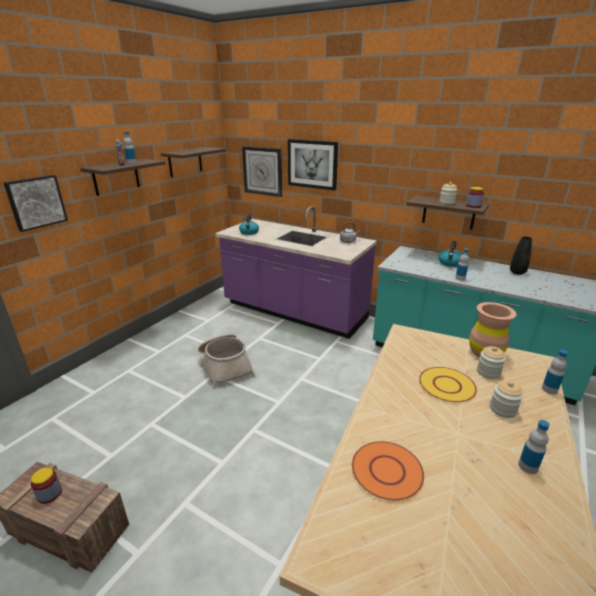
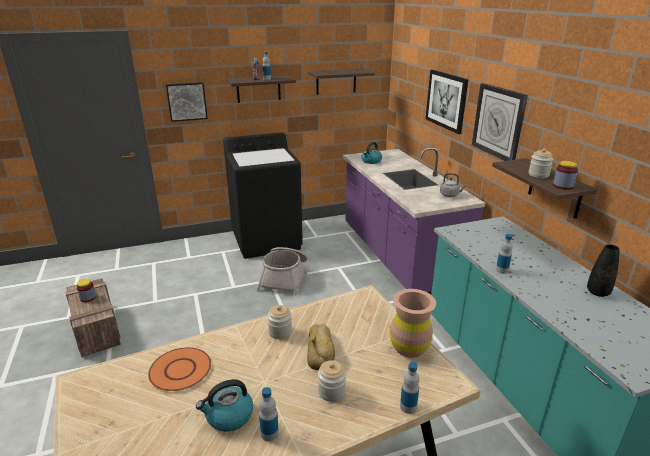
camera: 40 degrees right, 0 degrees up
wall clock [242,146,282,197] -> wall clock moved to [472,83,528,161]
yellow plate [419,367,477,403] -> bread [307,324,335,370]
kettle [439,241,462,267] -> kettle moved to [196,379,253,432]
jar [477,346,506,379] -> jar moved to [267,305,292,339]
none -> black washing machine [223,132,303,259]

